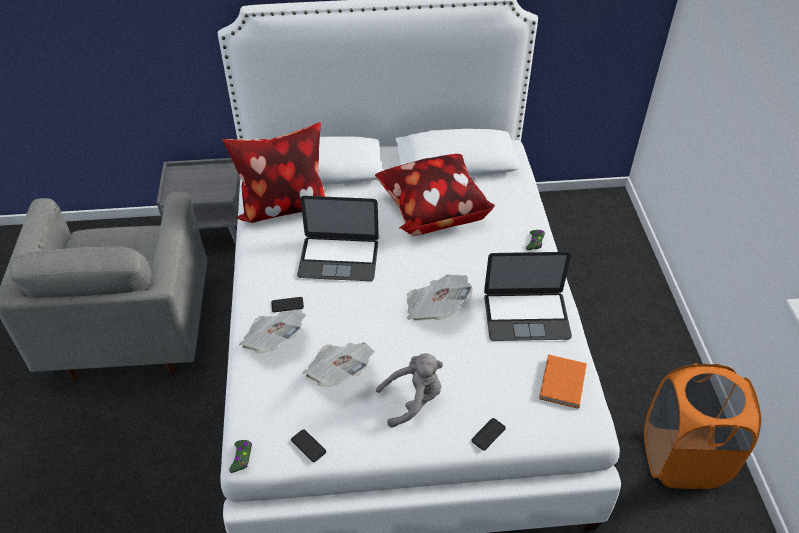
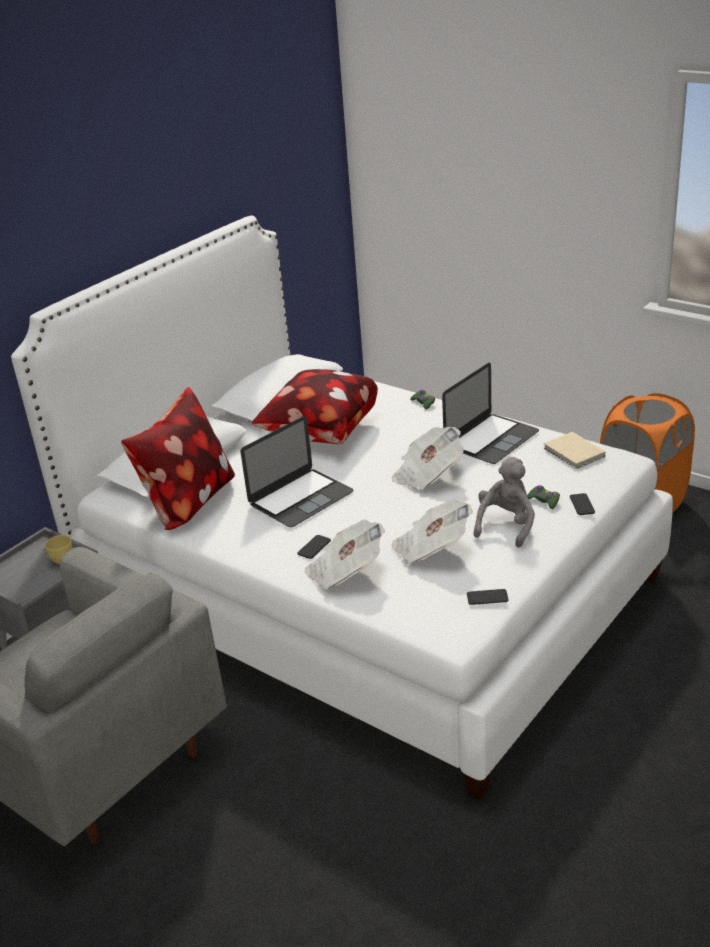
camera: 45 degrees left, 15 degrees down
green game controller [229,440,252,473] -> green game controller moved to [527,485,560,509]
orange book [539,354,587,409] -> beige book [543,432,606,469]
none -> yellow cup [45,535,73,564]

